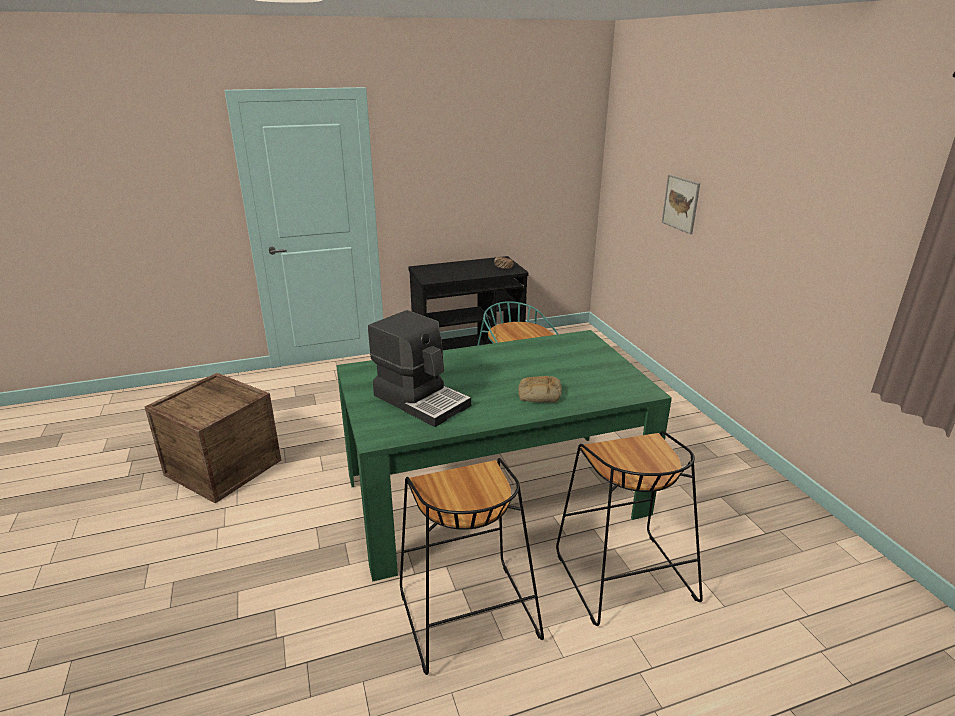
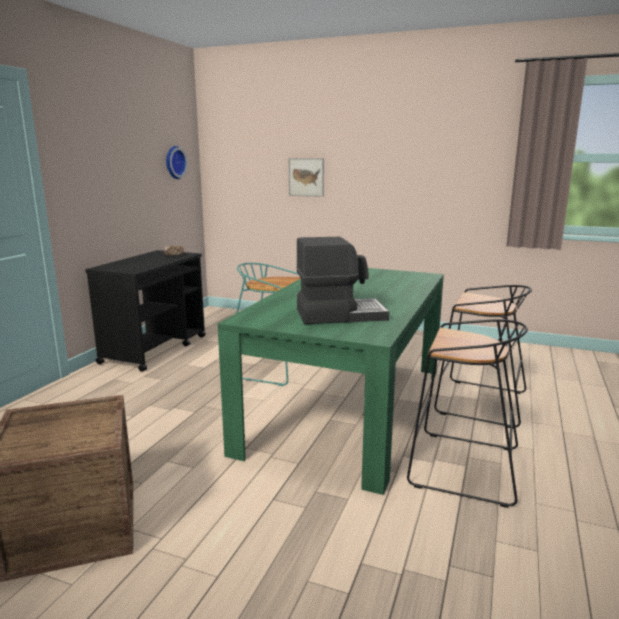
camera: 50 degrees left, 10 degrees down
bread [518,376,562,403] -> none
none -> wall clock [166,146,188,179]

